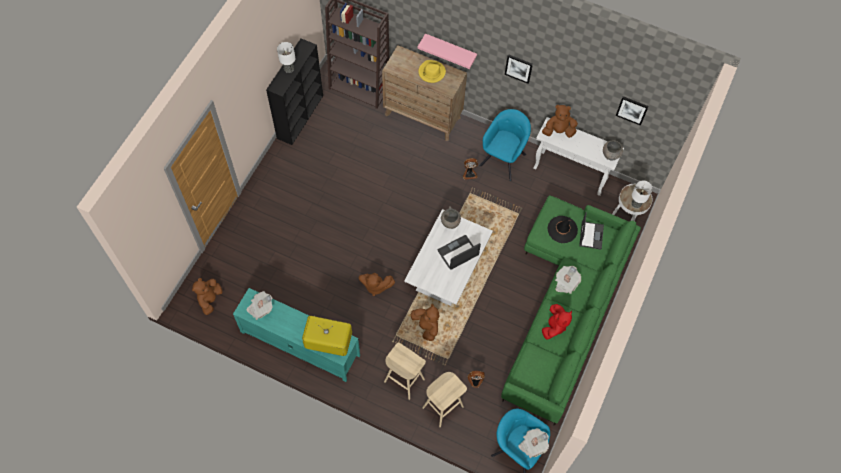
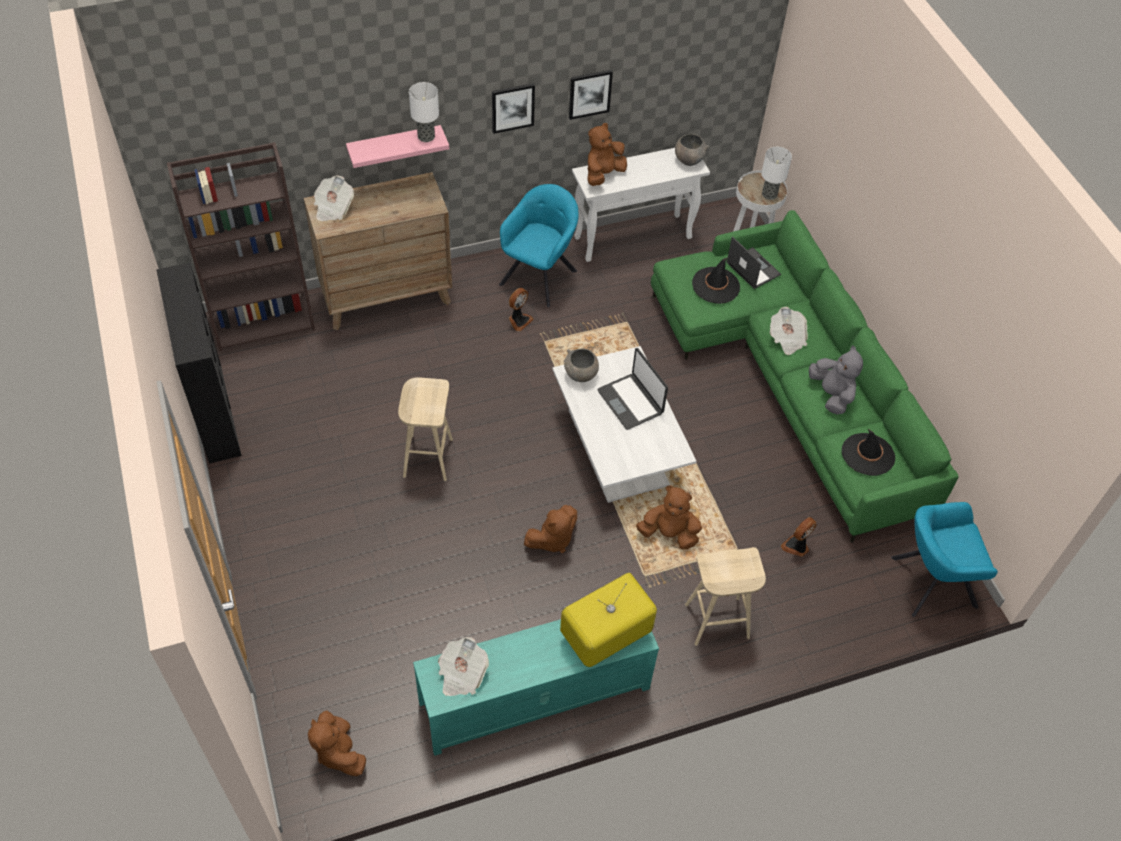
camera: 45 degrees left, 10 degrees down
table lamp [277,42,295,73] -> table lamp moved to [409,82,439,142]
yellow hat [418,60,446,83] -> none
beige stool [422,372,467,427] -> beige stool moved to [398,377,453,481]
laptop [438,235,481,269] -> laptop turned 45 degrees counterclockwise [598,348,668,430]
turquoise armchair [479,109,531,181] -> turquoise armchair turned 45 degrees clockwise [499,184,579,307]
newspaper [519,428,549,458] -> newspaper moved to [314,175,354,221]
red plush toy [542,304,572,339] -> grey plush toy [809,346,863,415]
picture [616,96,649,126] -> picture moved to [569,70,613,120]
none -> black hat [842,429,895,476]

